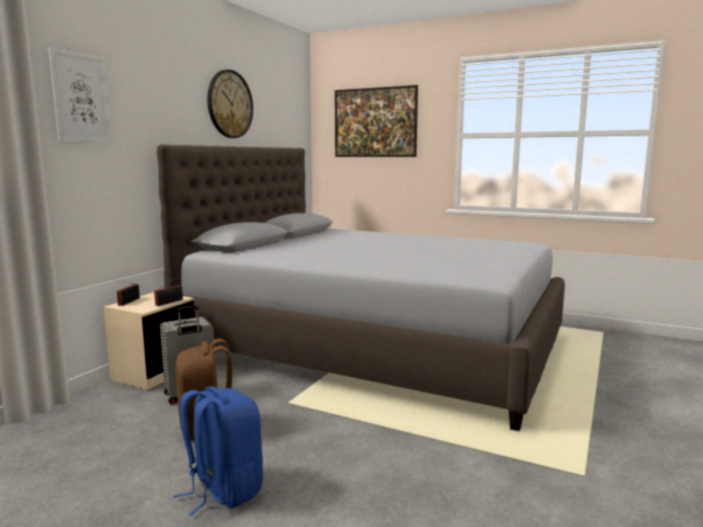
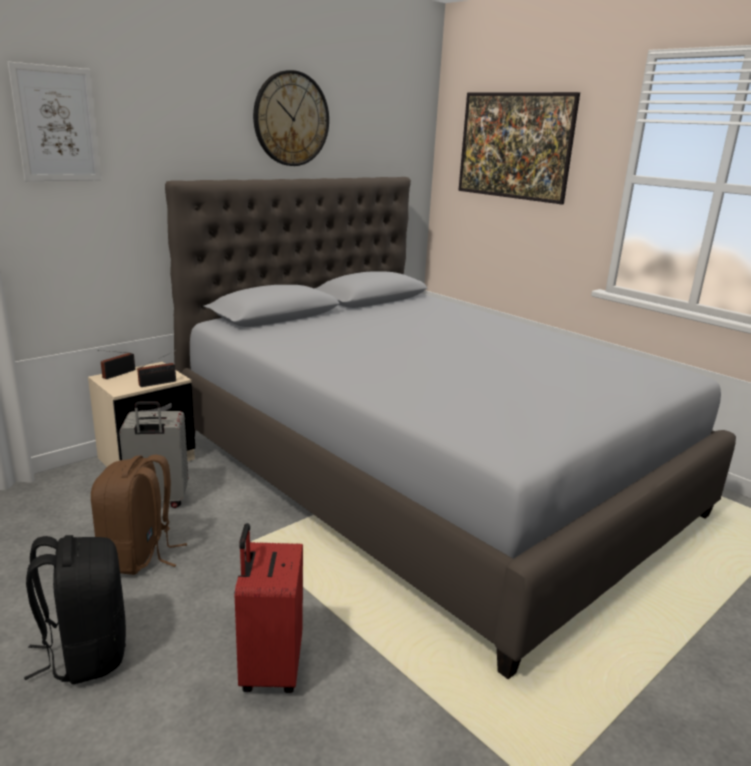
camera: 20 degrees right, 10 degrees up
blue backpack [173,386,263,516] -> black backpack [24,535,126,684]
none -> red suitcase [235,523,303,693]

